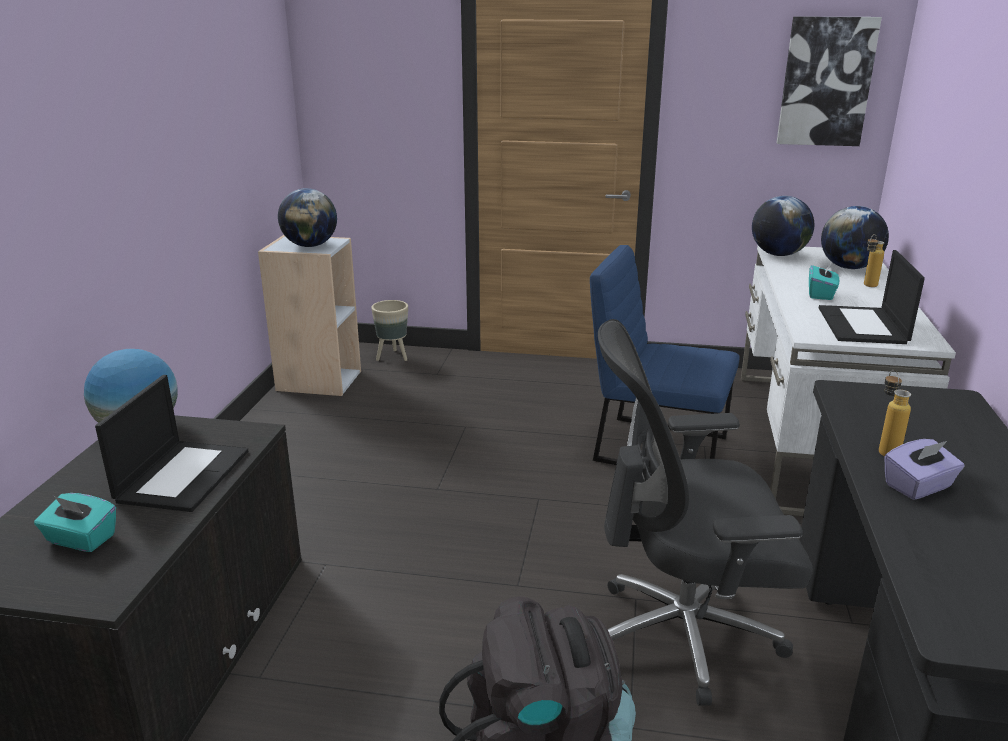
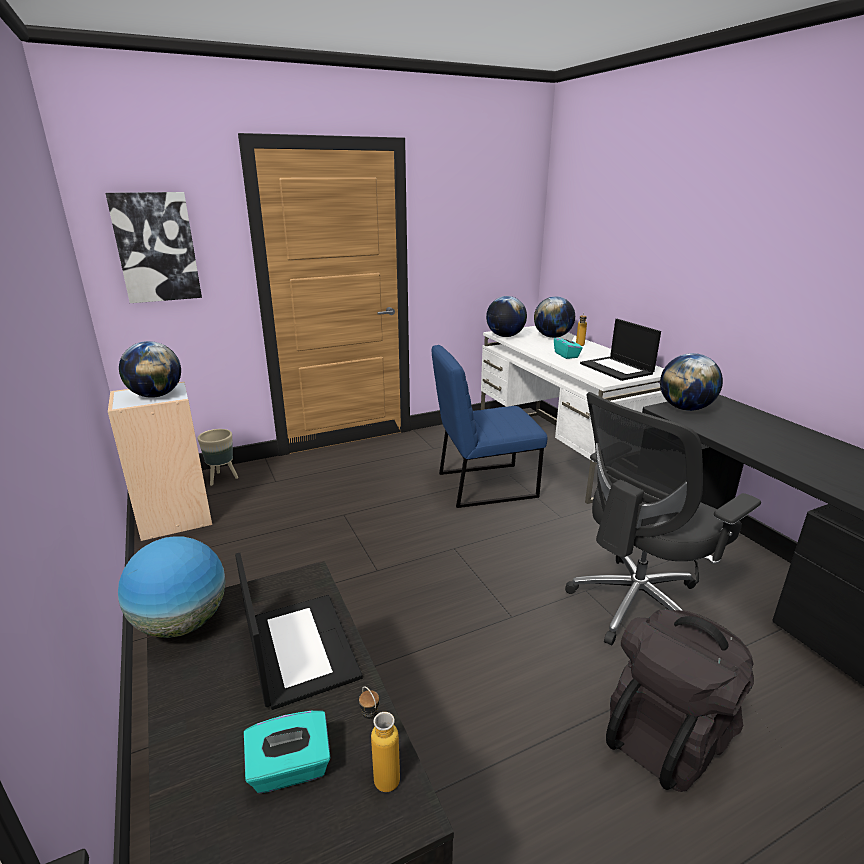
camera: 35 degrees left, 0 degrees up
picture [777,17,882,146] -> picture moved to [106,192,202,303]
bottle [879,370,911,457] -> bottle moved to [359,686,400,792]
purple tissue box [885,439,965,500] -> none
none -> globe [660,353,723,411]

